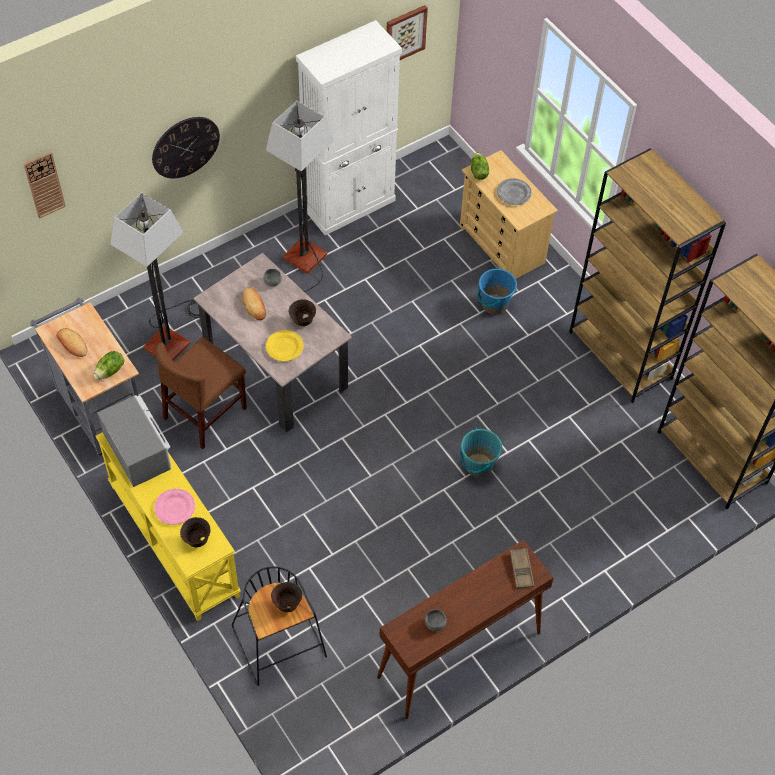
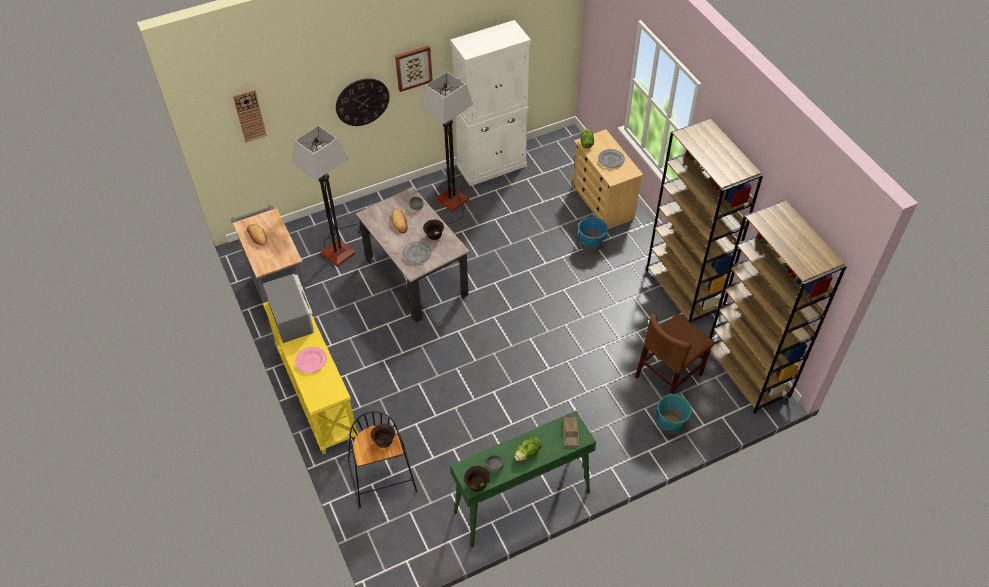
camera: 10 degrees right, 5 degrees down
lettuce [94,351,125,380] -> lettuce moved to [514,436,542,461]
brown chair [156,337,247,450] -> brown chair moved to [635,314,714,394]
brown bowl [180,517,211,547] -> brown bowl moved to [464,465,490,492]
yellow plate [266,330,304,361] -> grey plate [403,241,432,264]
brown console table [377,540,554,719] -> green console table [450,410,596,548]
picture [387,5,428,60] -> picture moved to [395,46,433,92]
turquoise bucket [460,428,502,477] -> turquoise bucket moved to [656,393,692,435]

